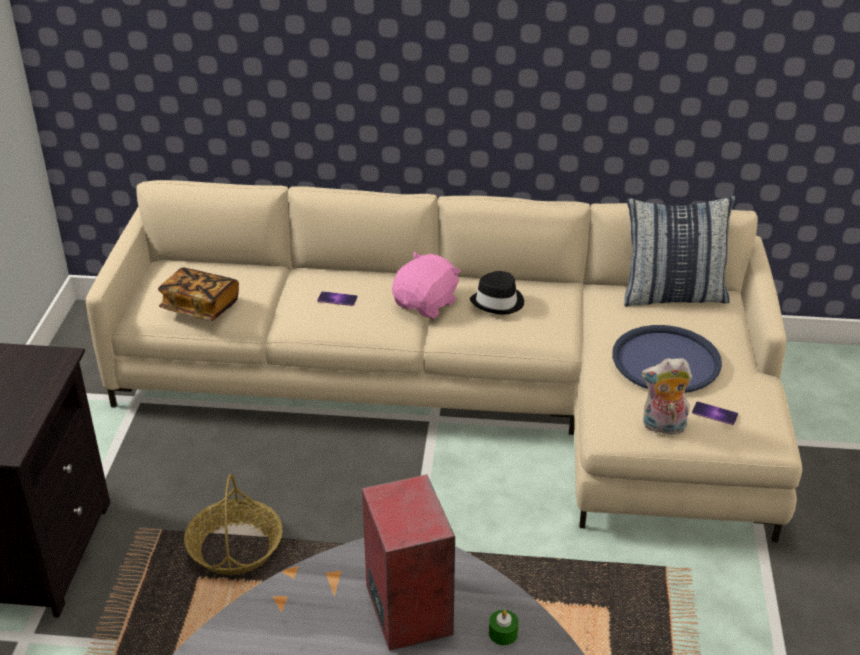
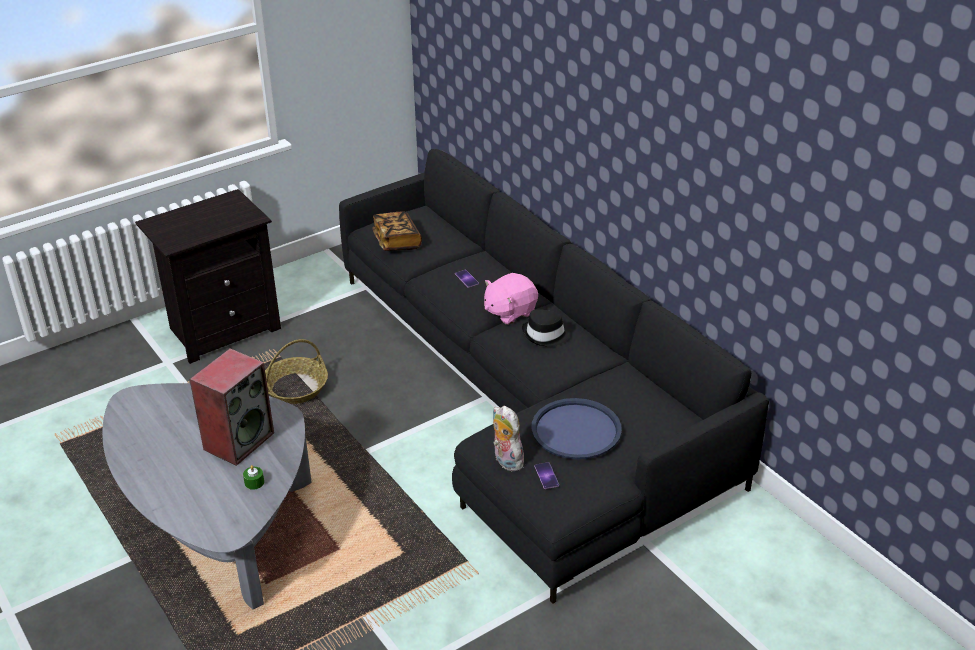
camera: 50 degrees right, 0 degrees up
beige sofa [86,180,802,542] -> black sofa [339,149,769,604]
pink plush toy [392,252,461,319] -> pink plush toy turned 150 degrees clockwise [484,273,538,325]
pillow [624,196,735,306] -> none

